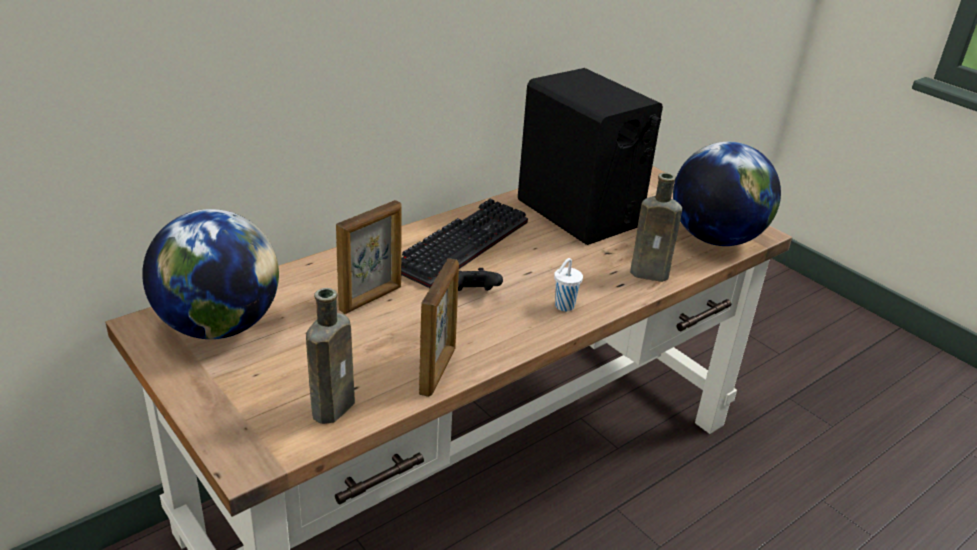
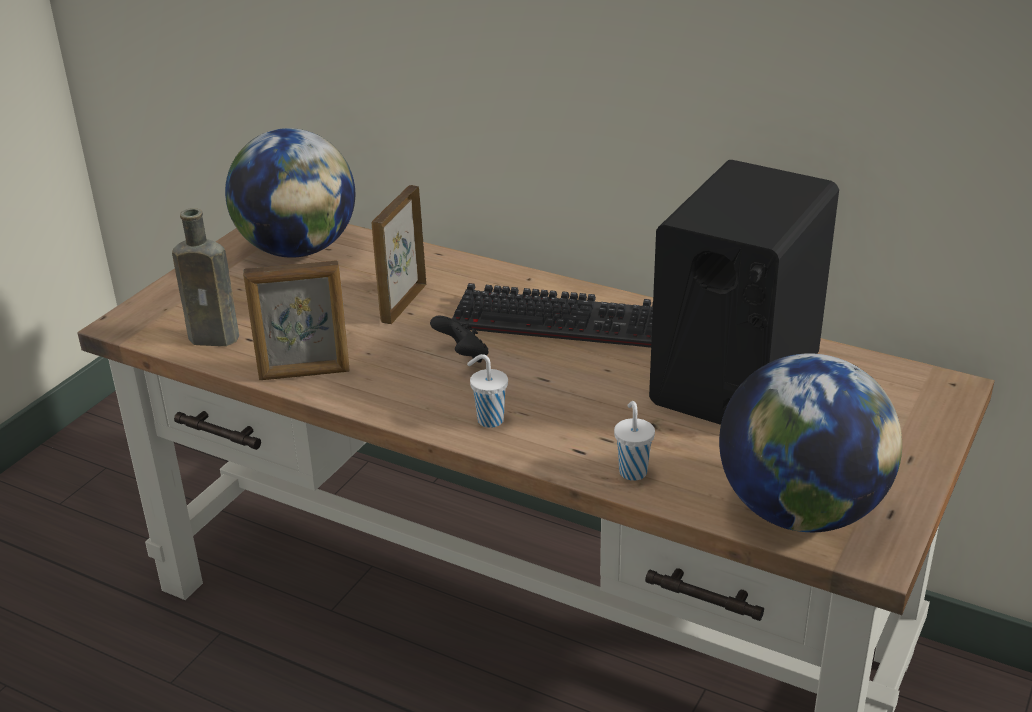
camera: 70 degrees right, 0 degrees up
picture frame [336,200,402,314] -> picture frame turned 90 degrees clockwise [371,185,426,324]
brown bottle [630,173,682,282] -> white cup [614,401,655,481]

